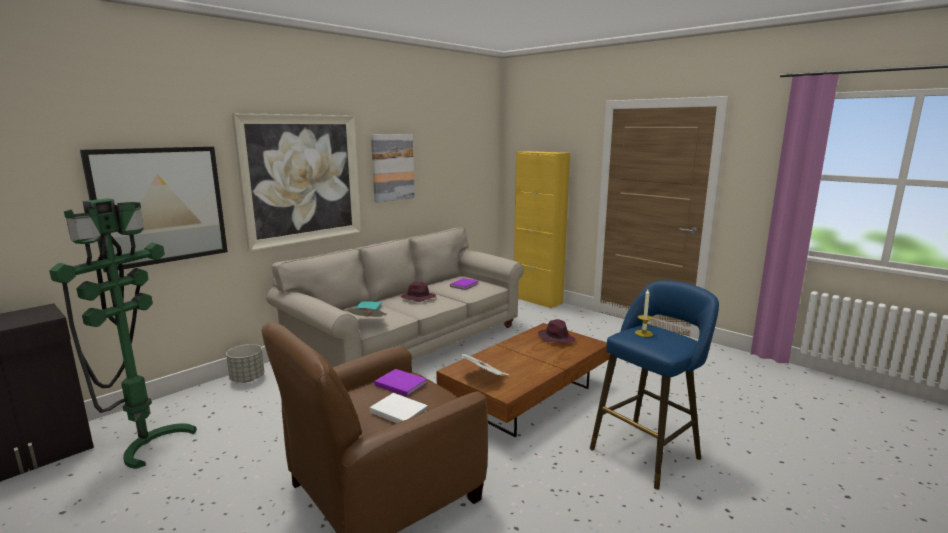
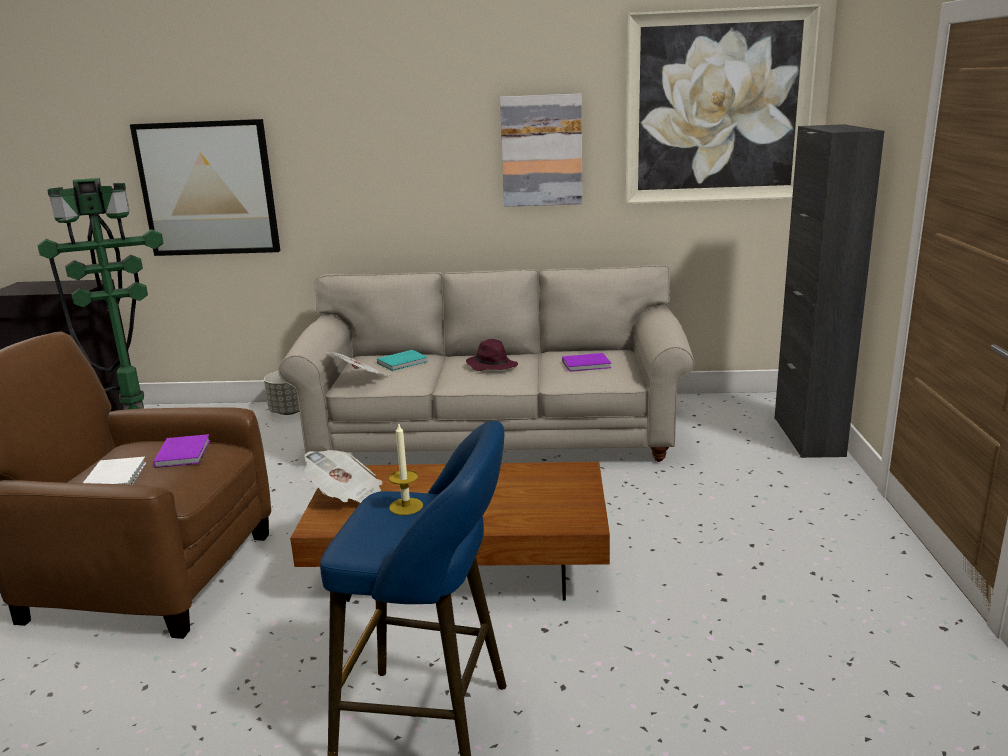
camera: 50 degrees right, 5 degrees up
picture [232,113,361,251] -> picture moved to [625,4,821,204]
yellow cabinet [514,151,570,309] -> black cabinet [774,124,884,458]
purple hat [538,319,576,343] -> none

